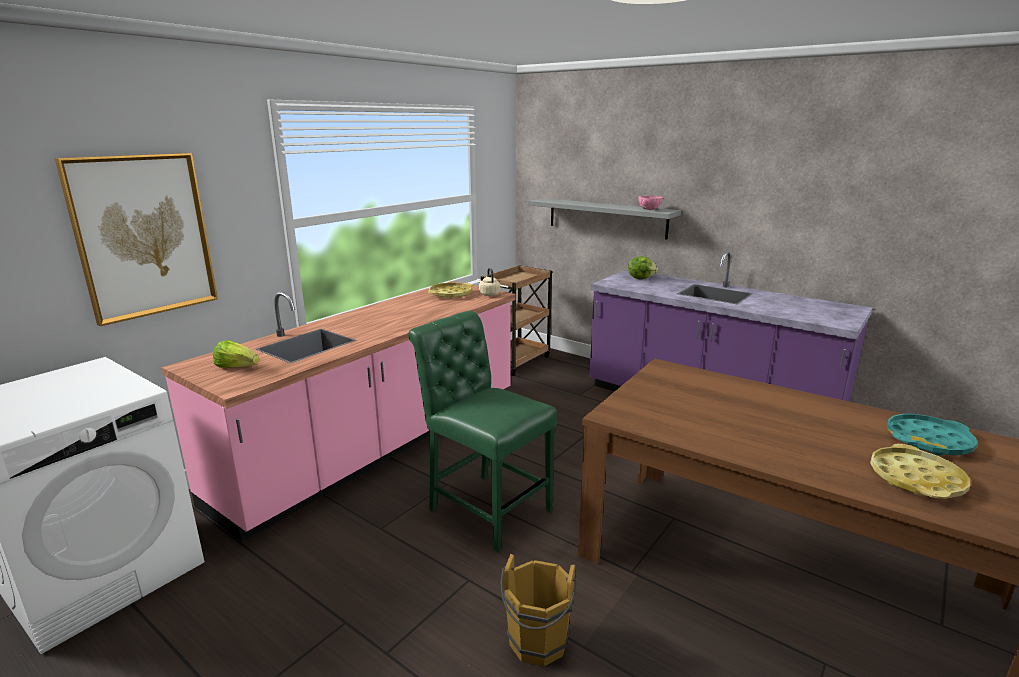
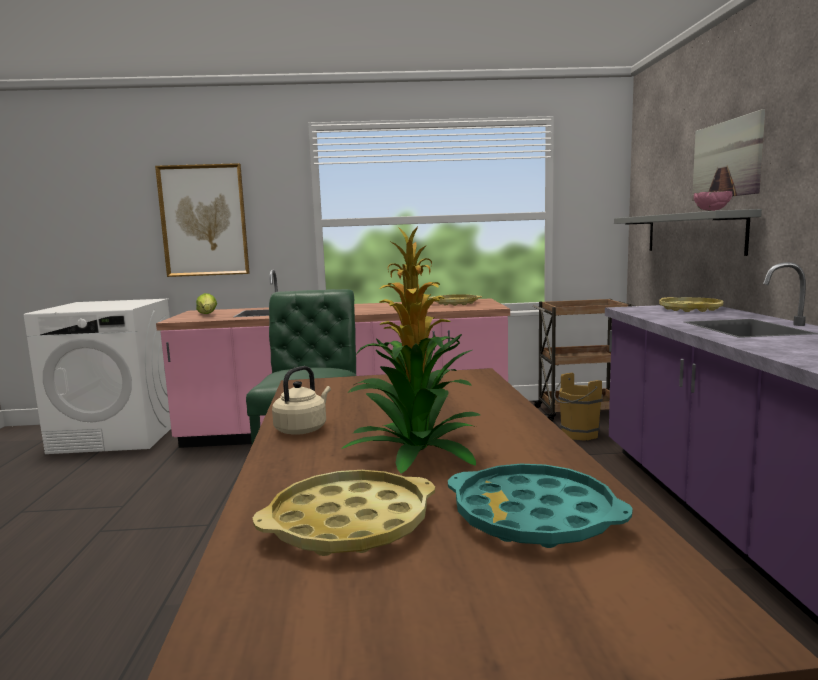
camera: 50 degrees right, 10 degrees down
beige kettle [479,268,500,296] -> beige kettle moved to [272,366,331,435]
brown bucket [501,554,578,666] -> brown bucket moved to [554,372,603,441]
lettuce [628,256,658,279] -> yellow tray [659,297,723,312]
none -> potted plant [341,227,480,473]
none -> picture [692,109,765,201]

